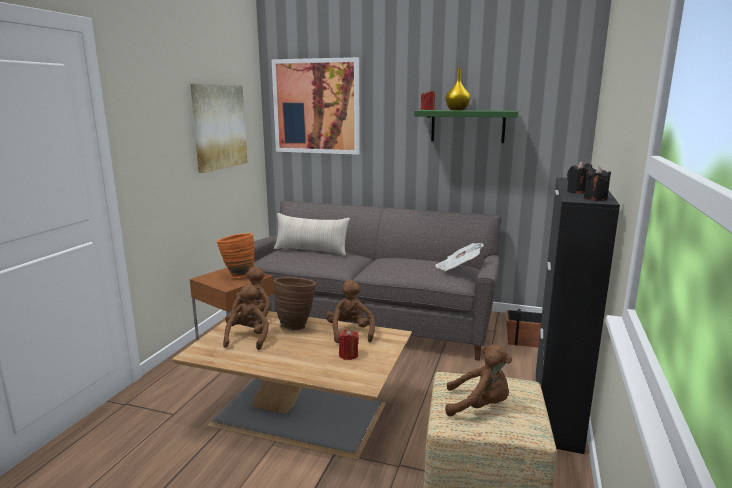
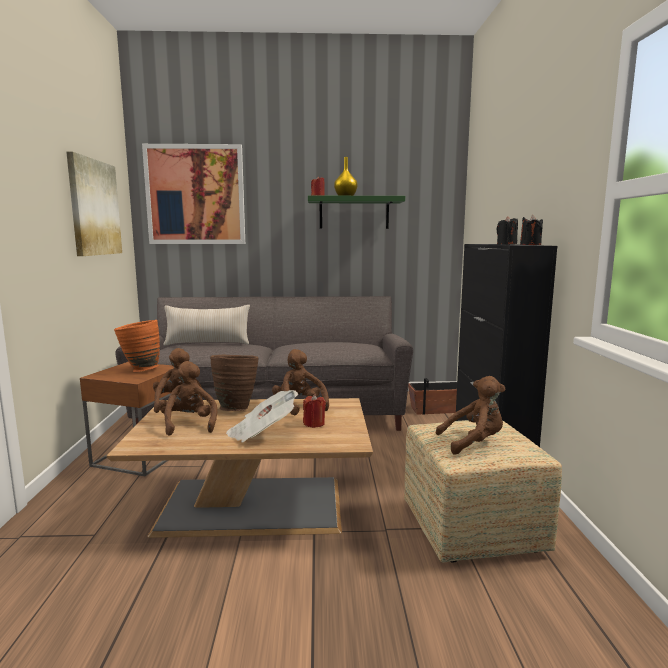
camera: 20 degrees left, 5 degrees down
newspaper [435,243,484,271] -> newspaper moved to [226,390,298,442]

